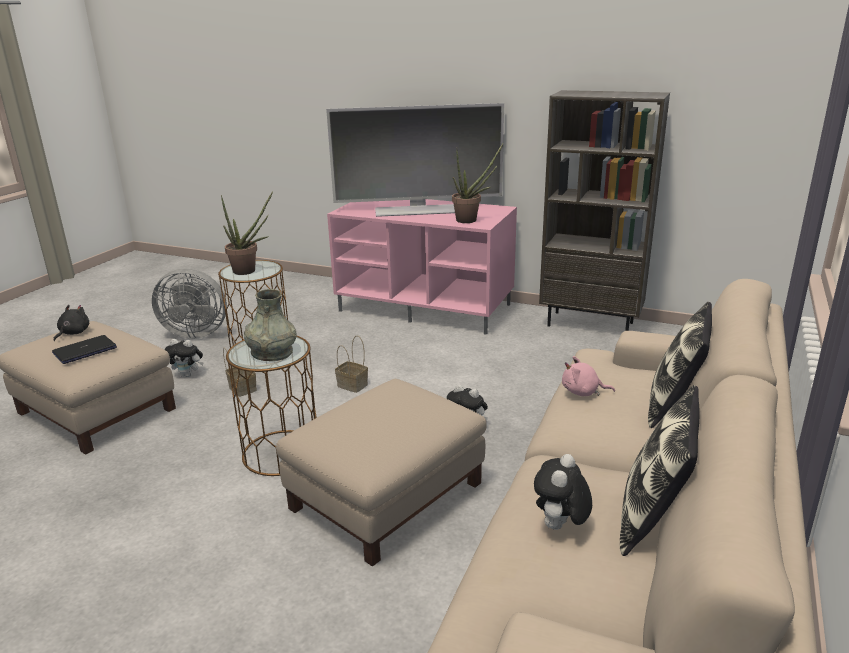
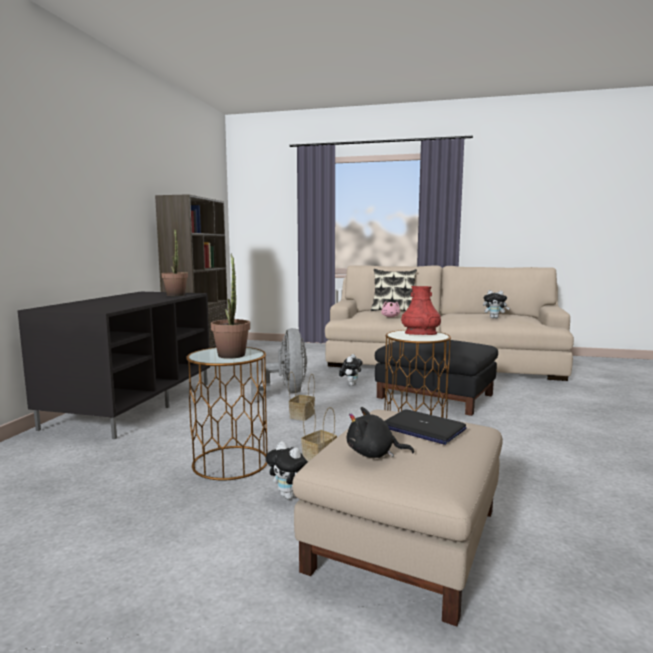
camera: 100 degrees left, 15 degrees down
grey fan [152,269,227,339] -> grey fan moved to [251,328,307,401]
plush toy [164,339,204,377] -> plush toy turned 135 degrees clockwise [265,441,308,500]
grey vase [244,289,297,361] -> red vase [401,286,441,335]
beige ottoman [276,379,487,566] -> black ottoman [375,340,498,416]
television [326,103,504,217] -> none
pink tv stand [327,199,517,335] -> black tv stand [17,292,210,439]
pillow [620,385,699,556] -> none

